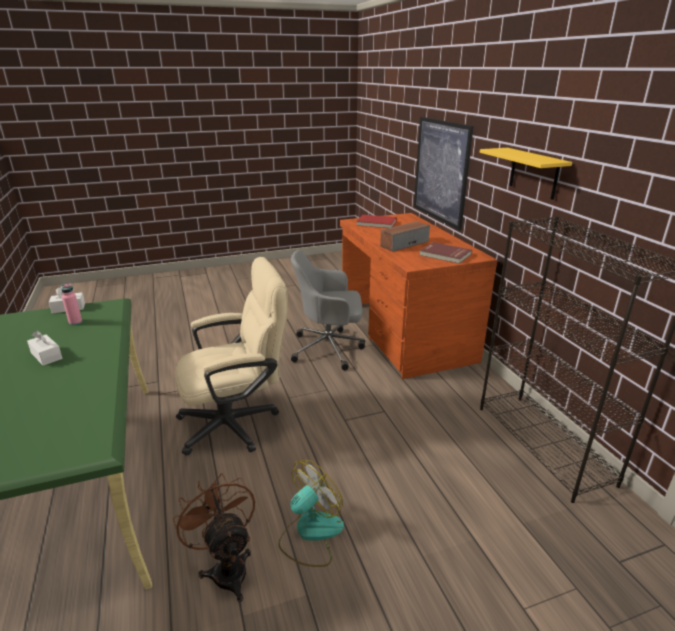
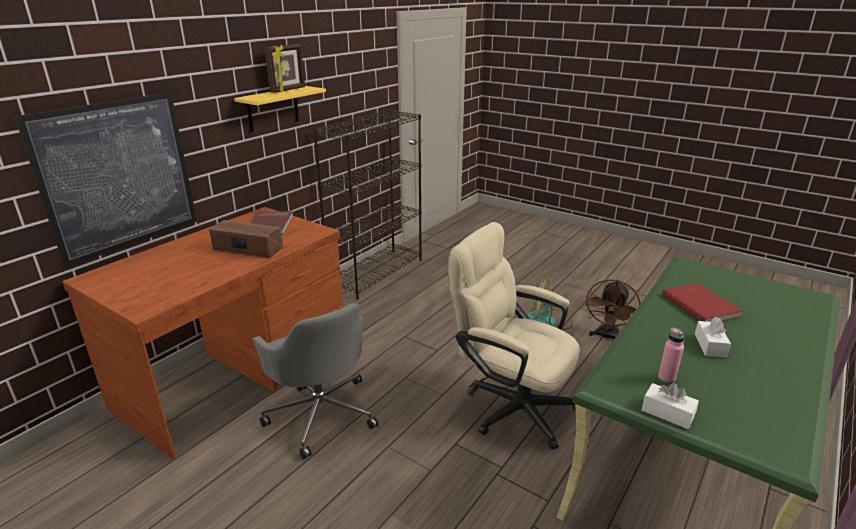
camera: 125 degrees left, 0 degrees up
red book [356,215,397,228] -> red book moved to [662,283,743,322]
none -> picture frame [264,44,305,93]

